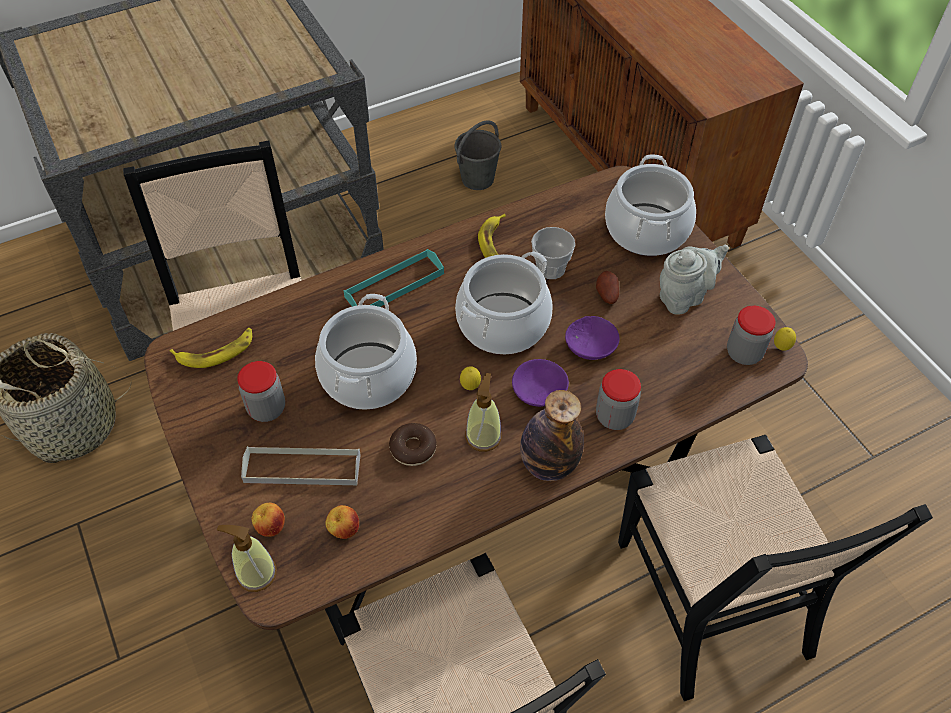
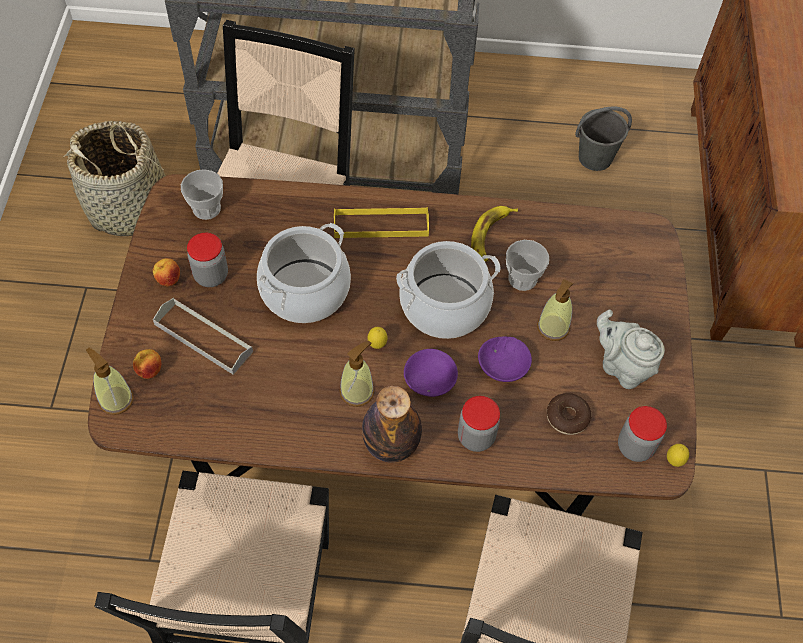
camera: 30 degrees right, 5 degrees up
banana [170,328,252,368] -> cup [181,169,223,220]
apple [325,505,359,539] -> apple moved to [153,258,180,286]
turquoise tray [343,249,444,307] -> yellow tray [334,207,429,238]
donut [389,423,437,466] -> donut moved to [547,393,592,435]
potato [596,271,619,304] -> soap dispenser [537,279,573,341]
cooking pot [605,155,696,256] -> none
grey teapot [660,245,729,315] -> grey teapot turned 135 degrees counterclockwise [597,310,665,389]

